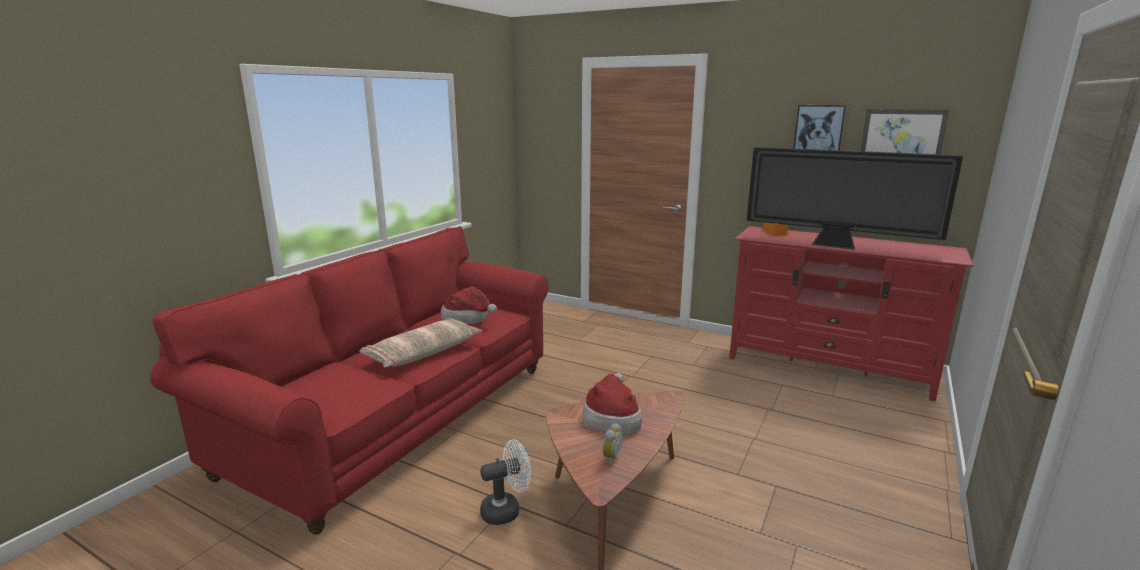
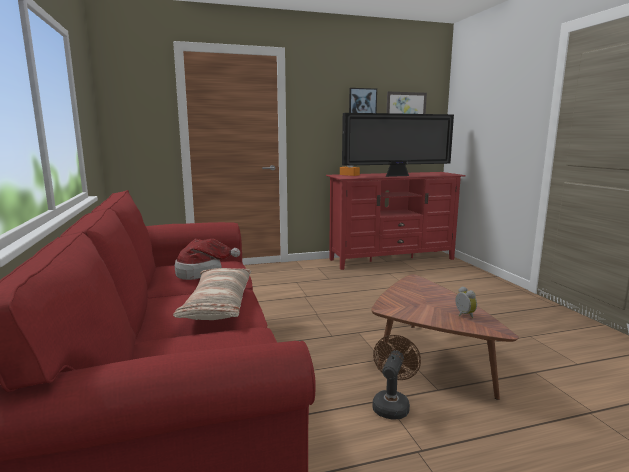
camera: 45 degrees left, 5 degrees down
white fan [480,439,531,525] -> brown fan [372,335,421,420]
hat [583,373,642,436] -> none

